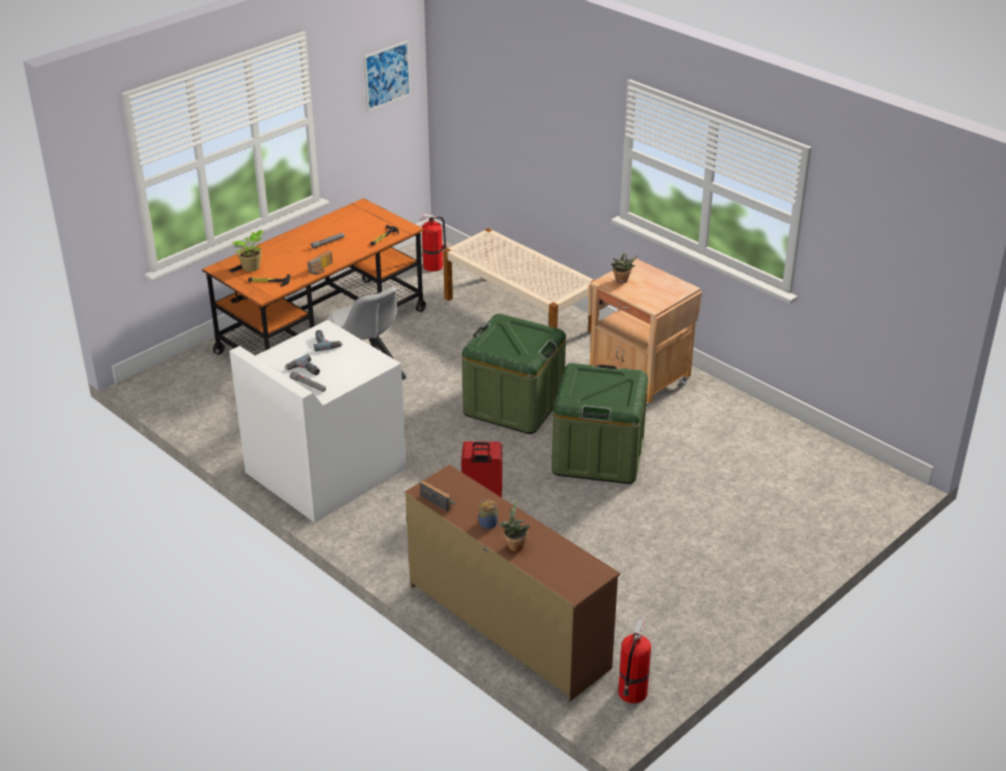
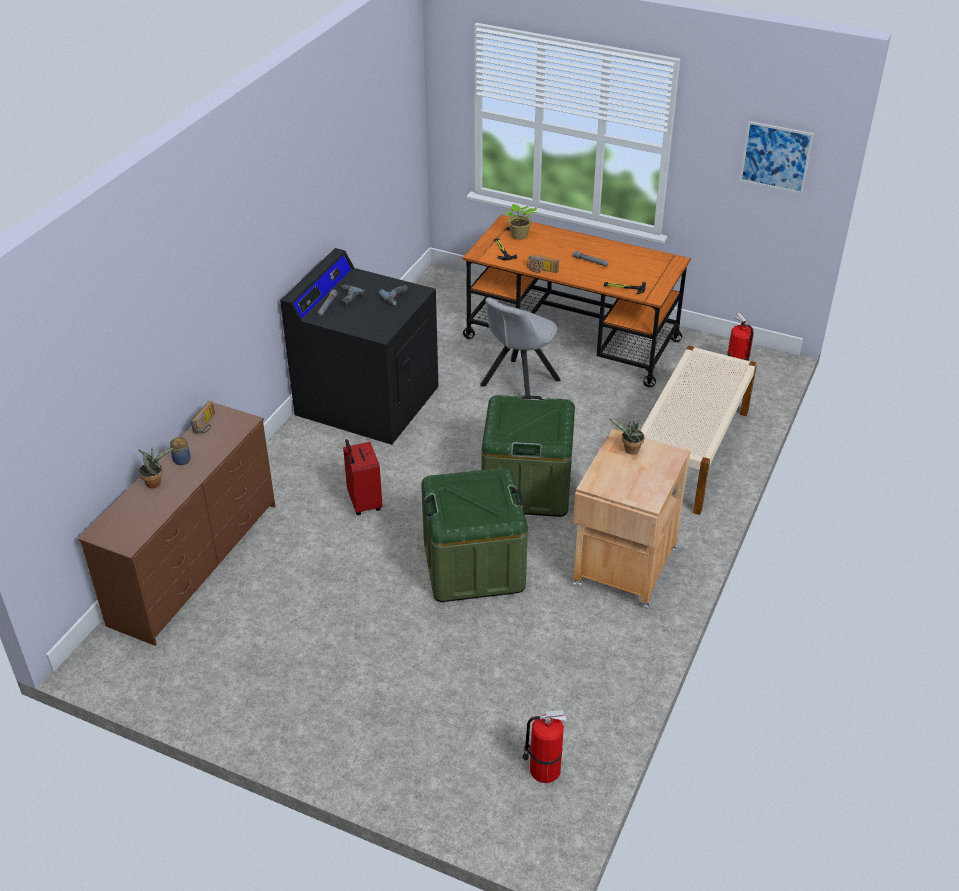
camera: 70 degrees right, 5 degrees up
white washing machine [229,320,406,523] -> black washing machine [280,248,438,445]
fire extinguisher [618,619,651,703] -> fire extinguisher moved to [522,710,566,783]

